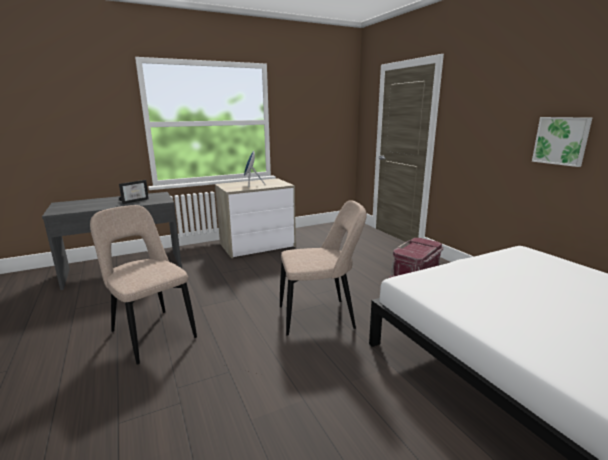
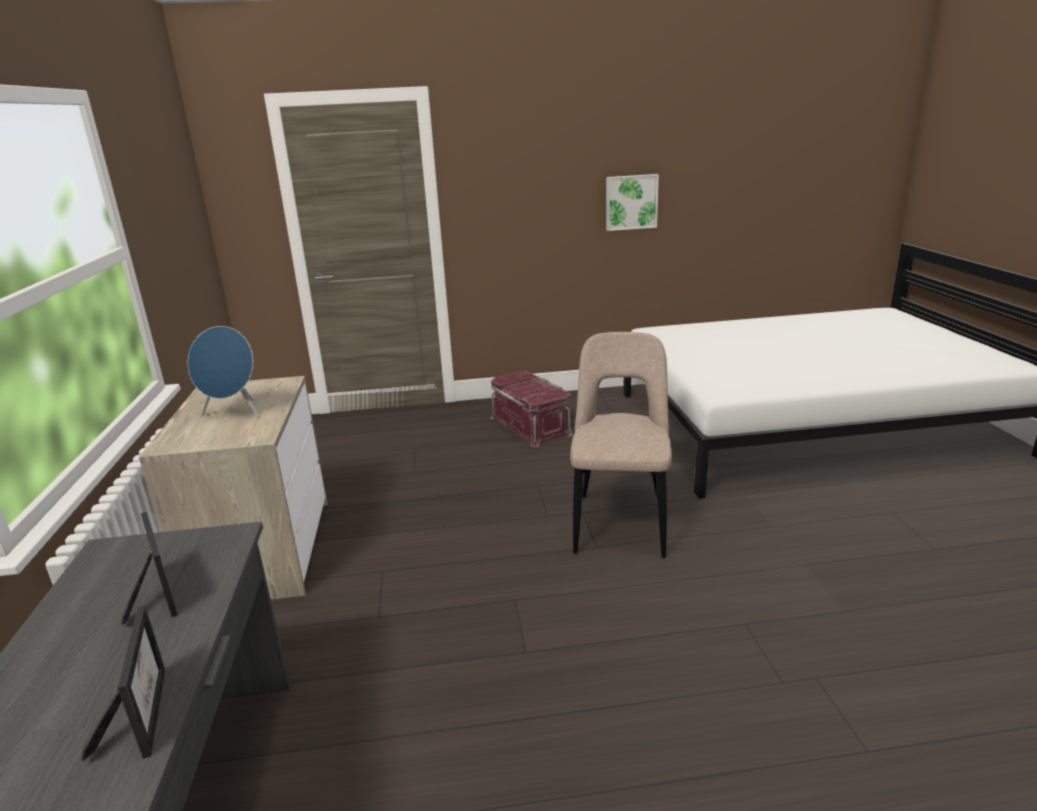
camera: 70 degrees left, 5 degrees up
beige chair [90,205,197,365] -> none
none -> picture frame [81,606,165,761]

